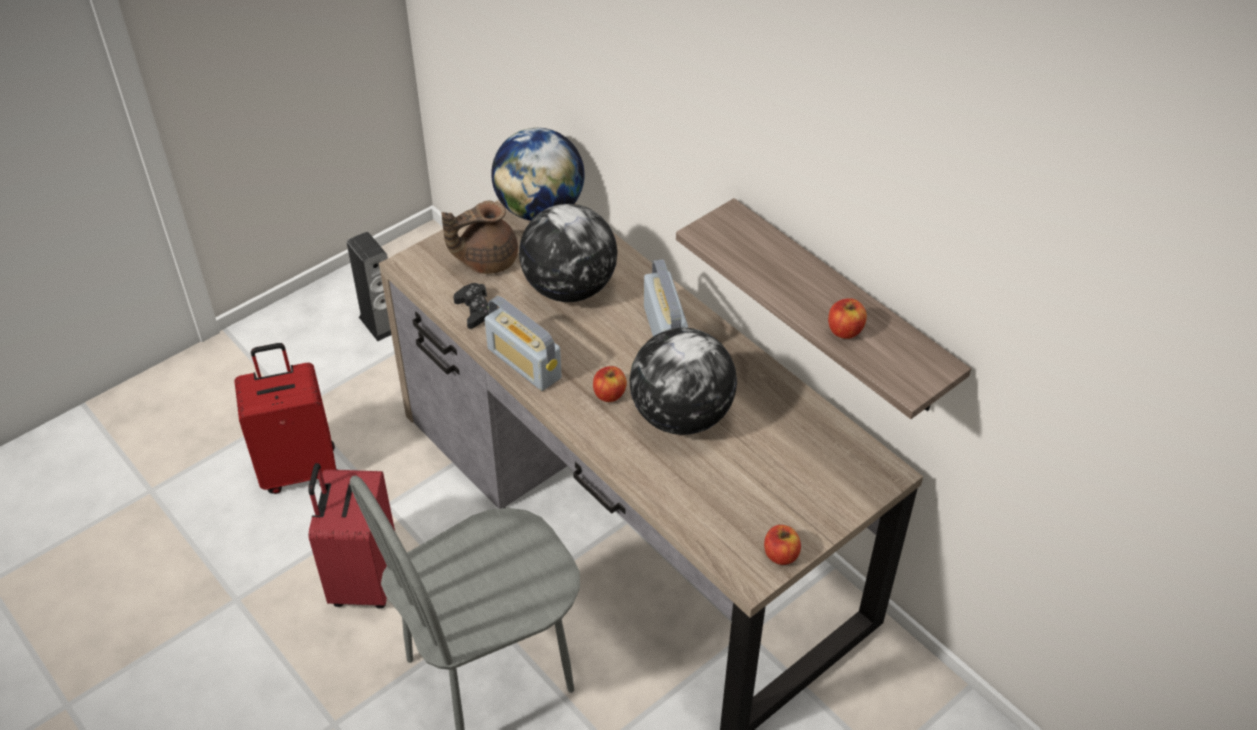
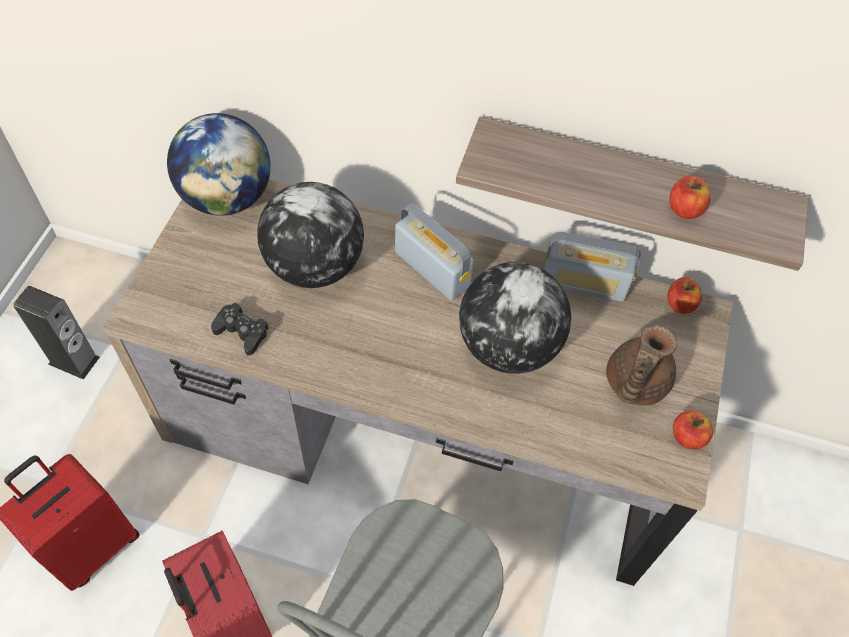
camera: 35 degrees left, 10 degrees up
brown teapot [442,201,518,274] -> brown teapot moved to [606,325,677,406]
radio [485,296,562,391] -> radio moved to [544,232,641,302]
apple [593,366,627,402] -> apple moved to [667,277,702,314]

